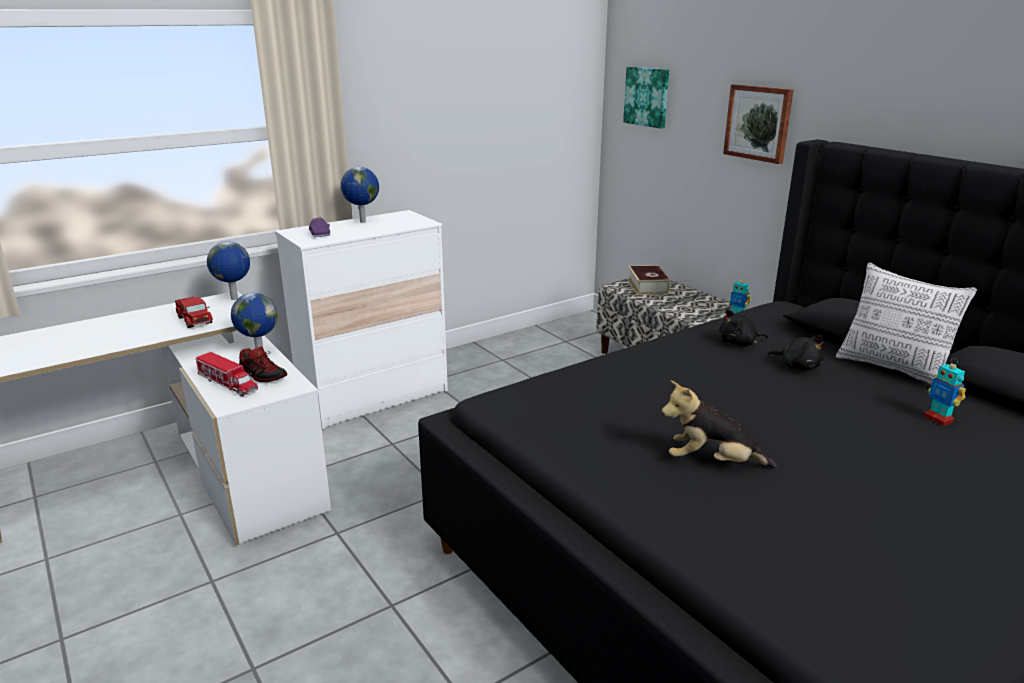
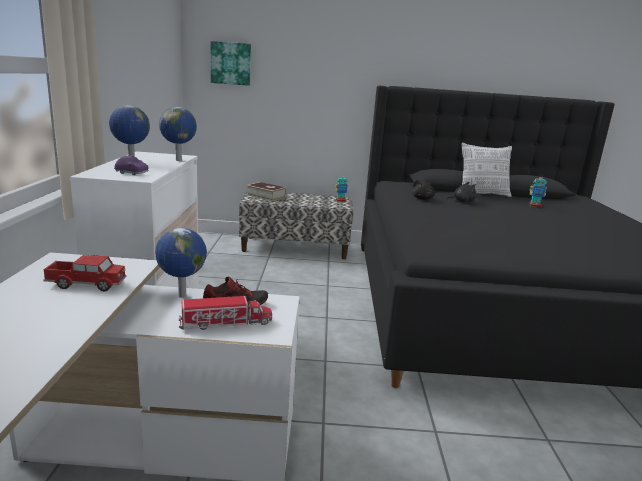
camera: 55 degrees left, 5 degrees down
globe [207,241,250,300] -> globe moved to [159,107,197,161]
plush toy [661,380,776,468] -> none
picture [723,84,793,164] -> none

